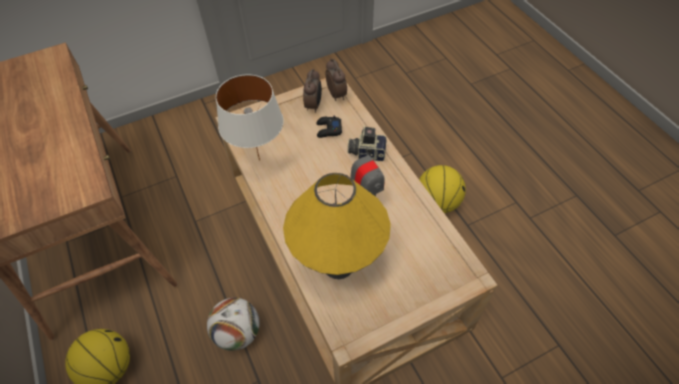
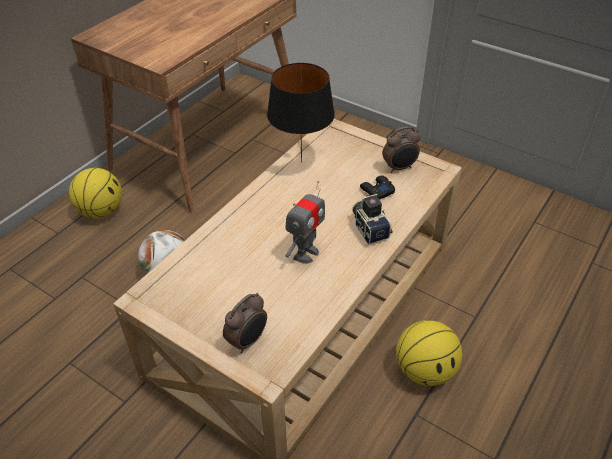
camera: 60 degrees right, 10 degrees down
white table lamp [216,74,284,161] -> black table lamp [267,63,335,163]
yellow table lamp [283,173,391,279] -> none
alarm clock [326,58,347,101] -> alarm clock moved to [223,293,267,353]

